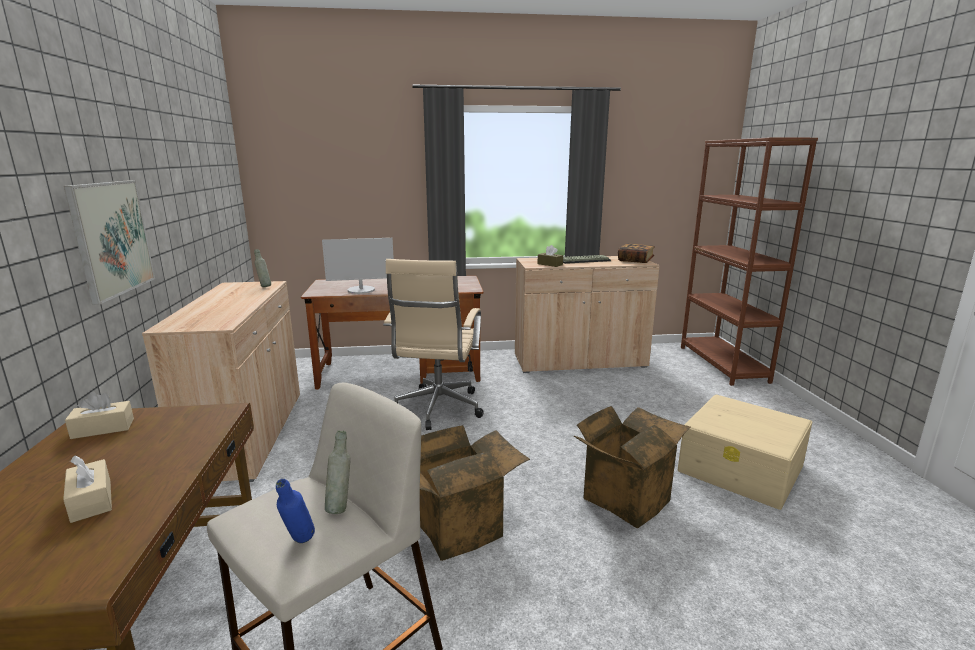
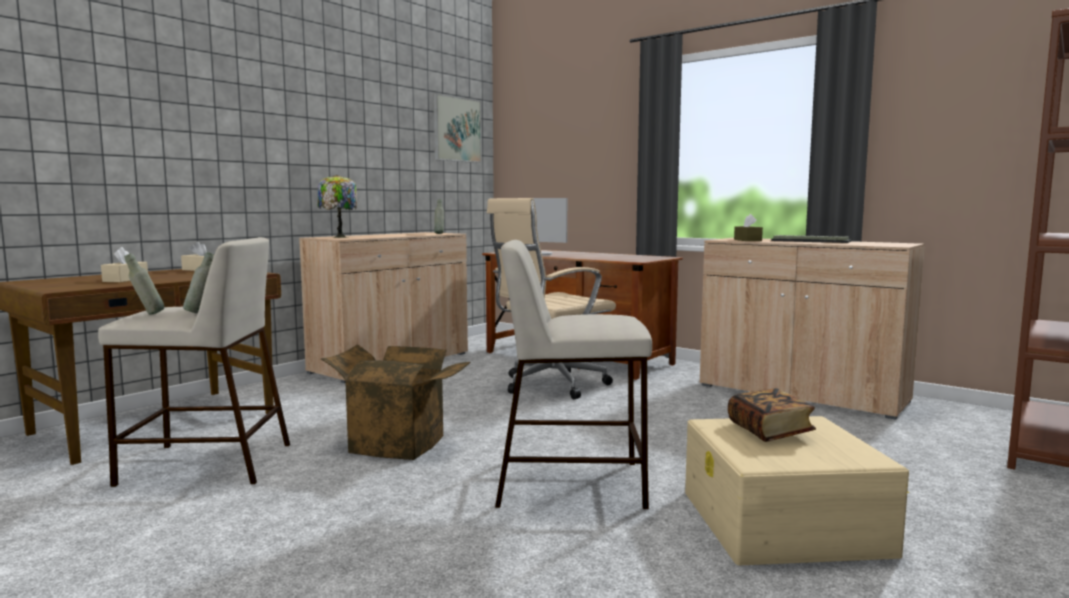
camera: 45 degrees right, 10 degrees down
picture [64,180,155,305] -> picture moved to [433,93,482,163]
blue bottle [276,479,315,543] -> grey bottle [124,253,165,315]
cardboard box [574,406,691,528] -> beige stool [495,240,652,509]
book [618,243,655,263] -> book moved to [728,388,816,442]
none -> table lamp [318,175,357,238]

